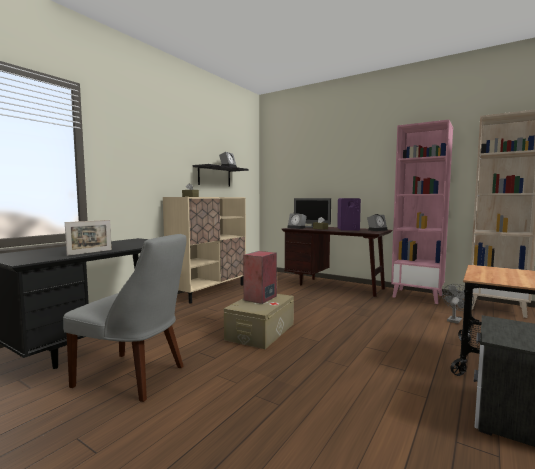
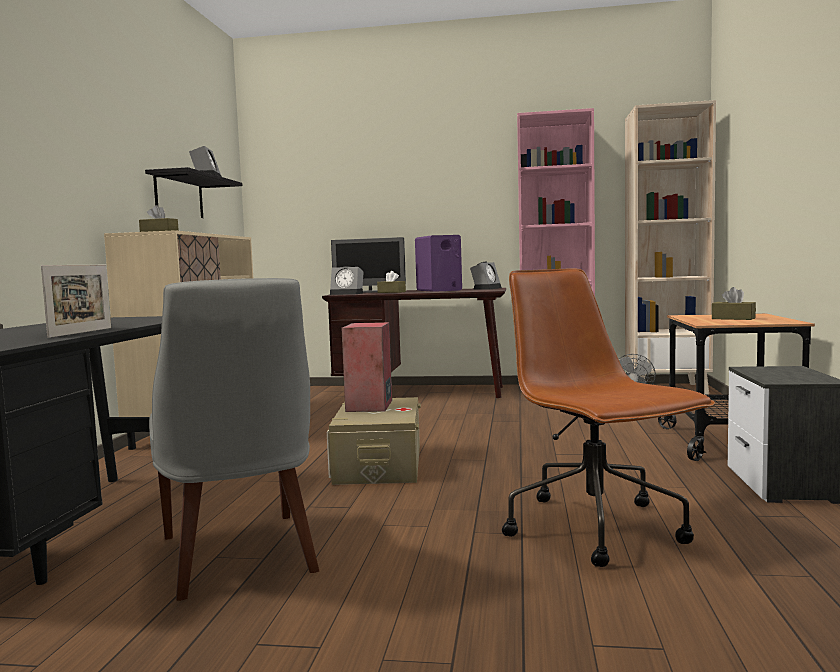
camera: 25 degrees left, 0 degrees up
grey chair [63,234,187,402] -> grey chair turned 75 degrees clockwise [149,278,319,601]
none -> brown office chair [502,269,715,567]
none -> brown tissue box [712,287,756,320]

